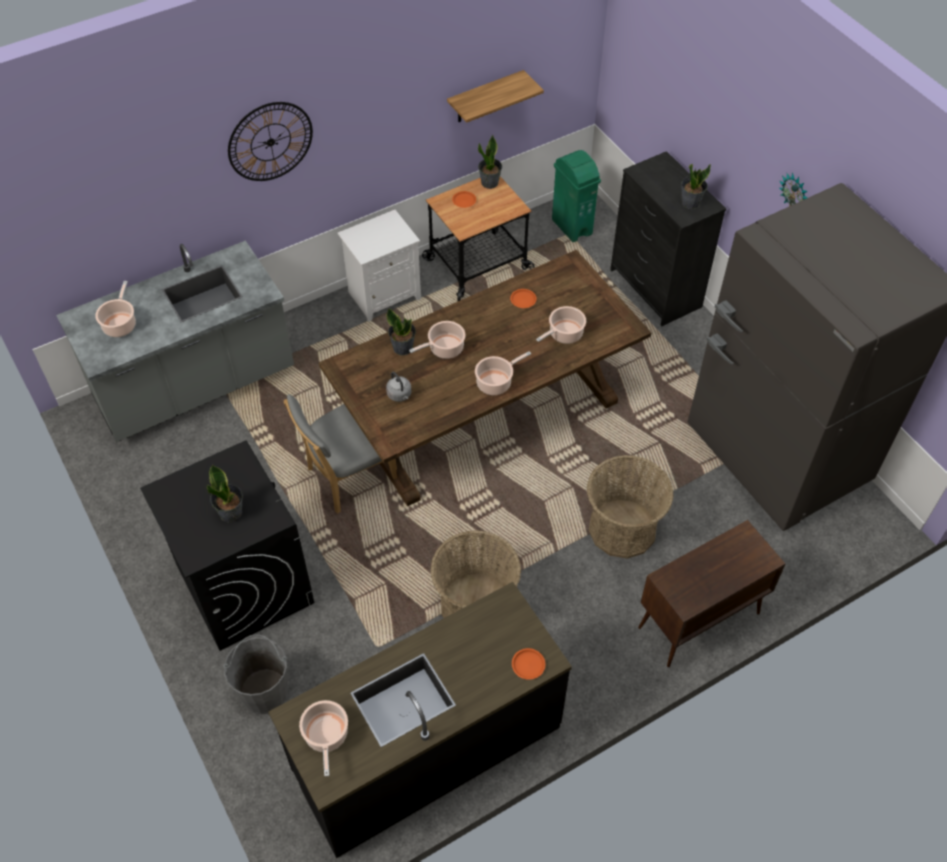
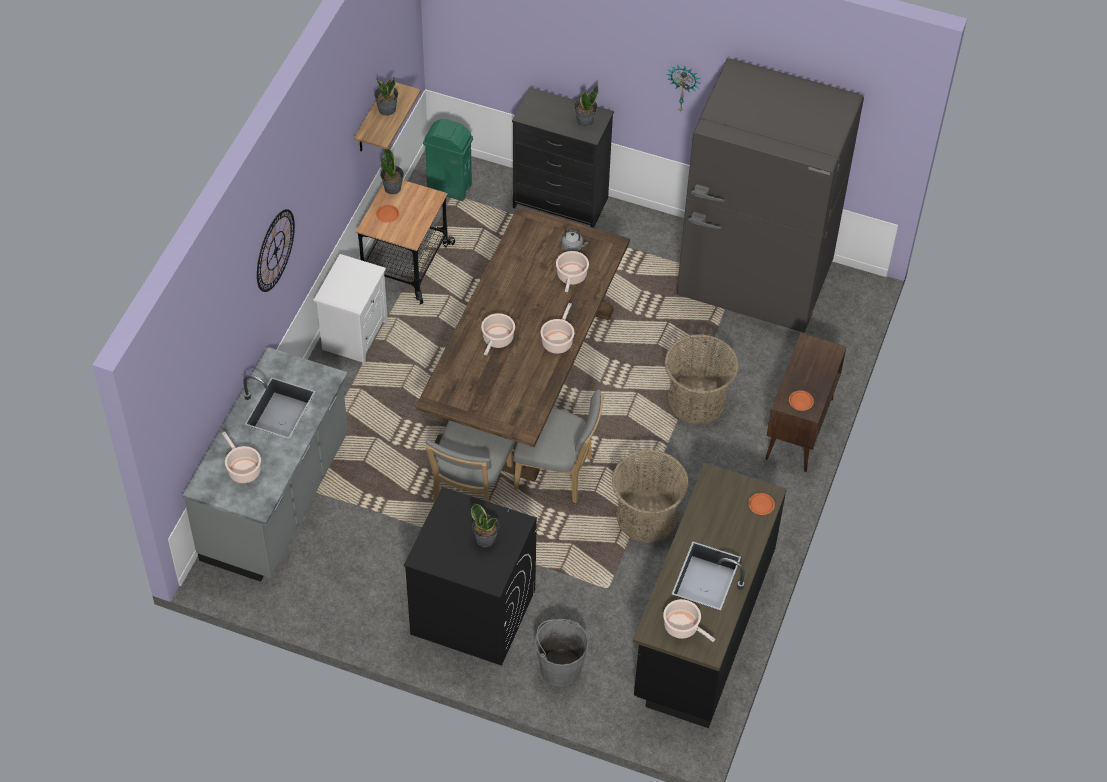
camera: 40 degrees left, 0 degrees up
potted plant [386,309,416,355] -> potted plant moved to [374,77,398,116]
grey kettle [386,371,412,402] -> grey kettle moved to [562,229,588,252]
orange plate [510,289,537,308] -> orange plate moved to [789,390,814,411]
none -> grey chair [513,389,604,503]

